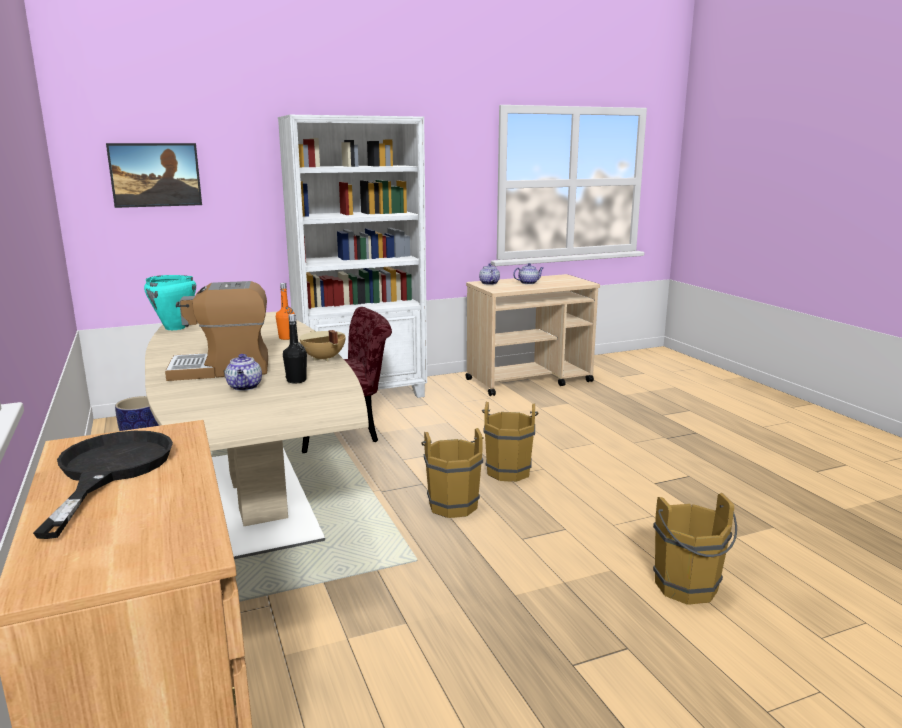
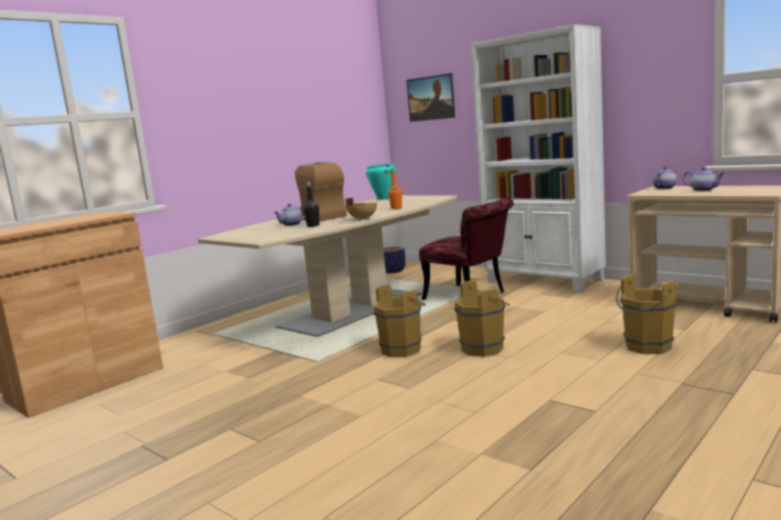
camera: 65 degrees right, 5 degrees down
black frying pan [33,431,173,539] -> none
brown bucket [653,493,737,605] -> brown bucket moved to [616,274,677,354]

